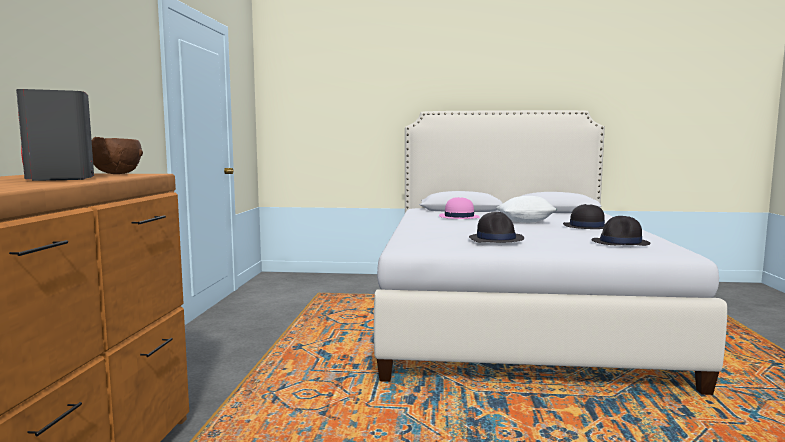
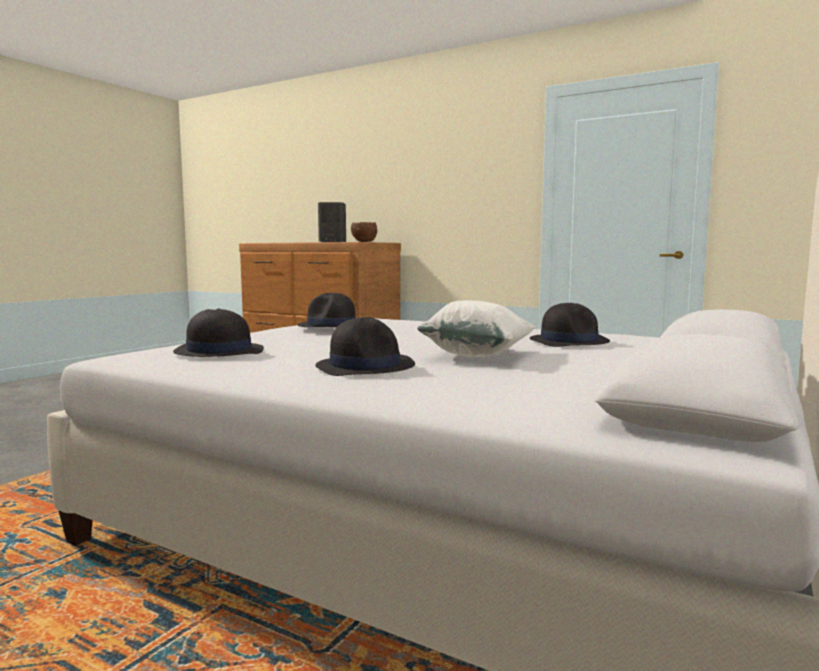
camera: 115 degrees right, 0 degrees up
pink hat [439,197,480,219] -> black hat [530,303,610,347]

